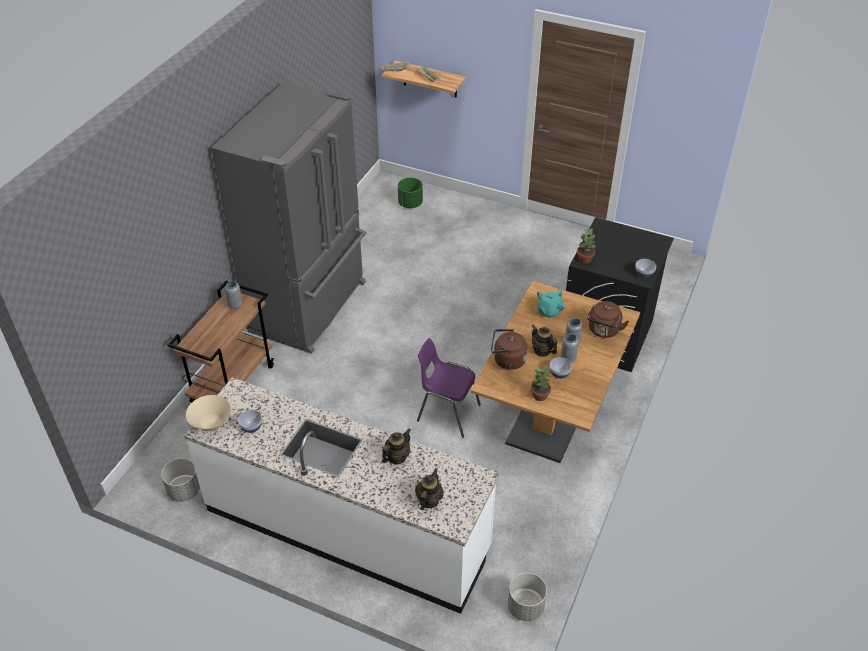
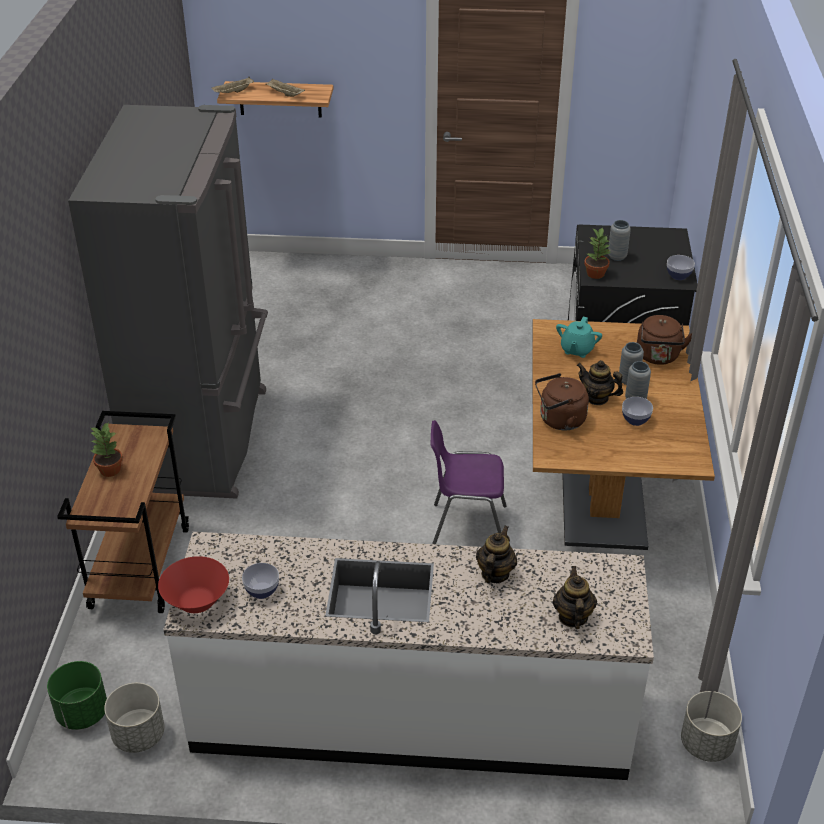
camera: 20 degrees left, 5 degrees down
beige bowl [186,395,231,431] -> red bowl [158,556,229,613]
grey vase [225,281,243,309] -> grey vase moved to [608,220,631,261]
green planter [398,178,423,208] -> green planter moved to [47,661,107,730]
potted plant [531,366,552,401] -> potted plant moved to [90,422,123,477]

